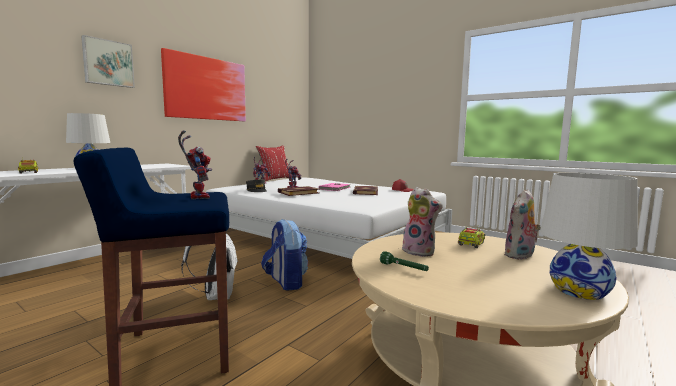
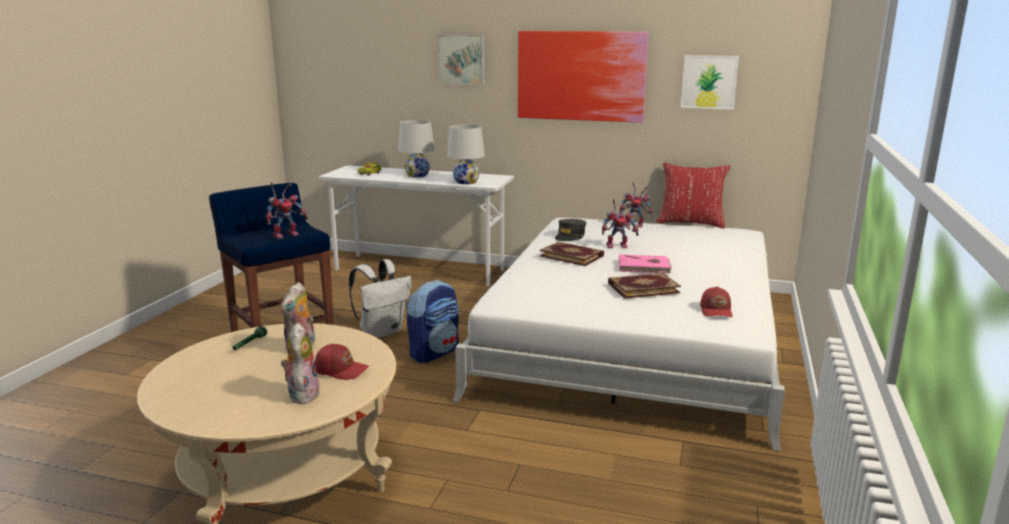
camera: 70 degrees right, 10 degrees up
toy truck [458,227,486,248] -> red cap [315,343,369,380]
plush toy [504,189,541,260] -> plush toy turned 60 degrees clockwise [281,322,320,404]
white table lamp [540,173,638,300] -> white table lamp moved to [447,124,485,184]
none -> picture [681,55,739,110]

